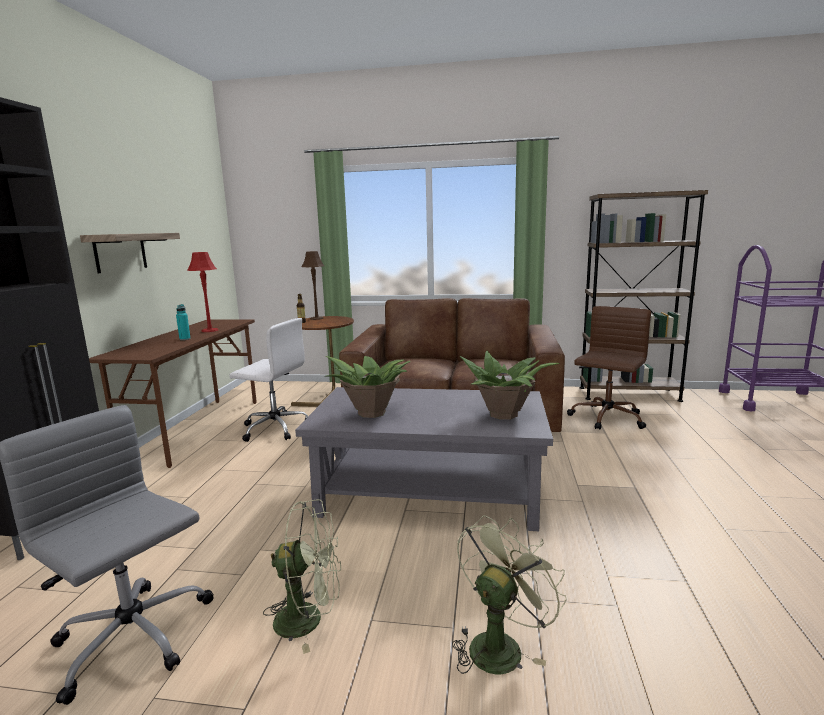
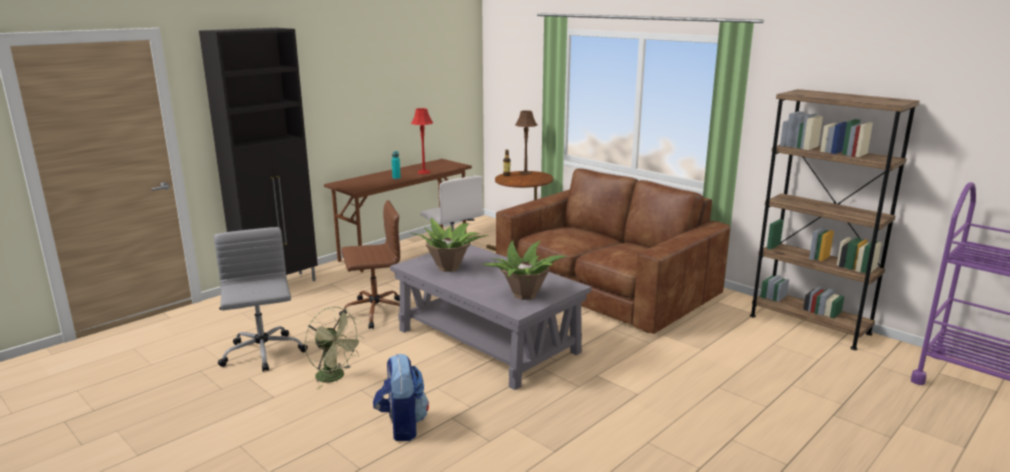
camera: 35 degrees right, 5 degrees up
shelf [80,233,180,273] -> none
green fan [452,515,567,674] -> backpack [373,354,429,441]
brown office chair [567,306,651,430] -> brown office chair moved to [339,200,400,329]

